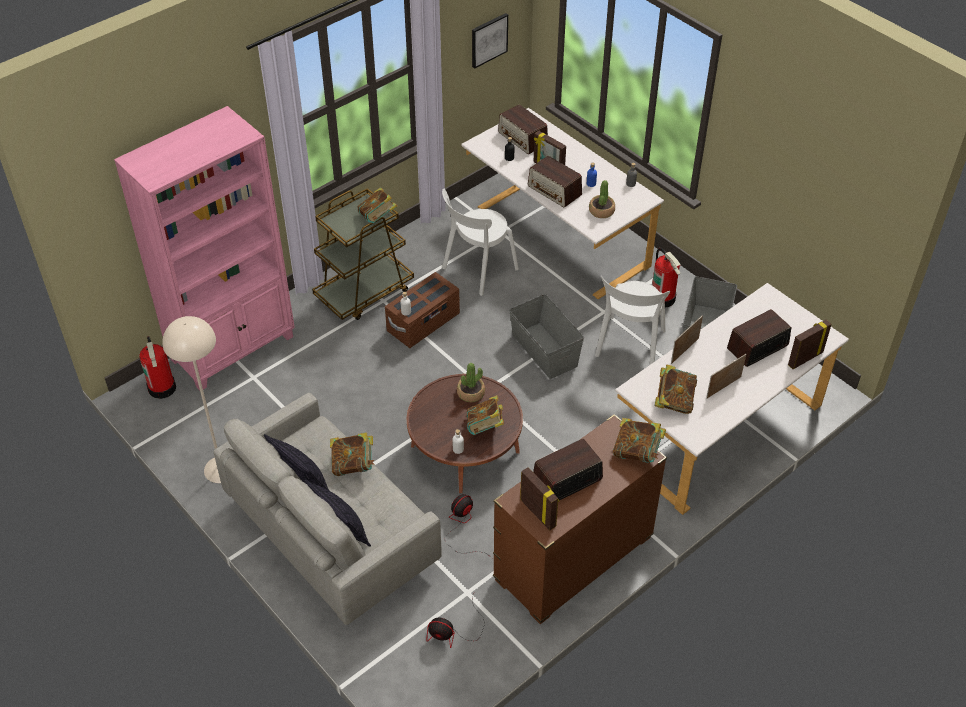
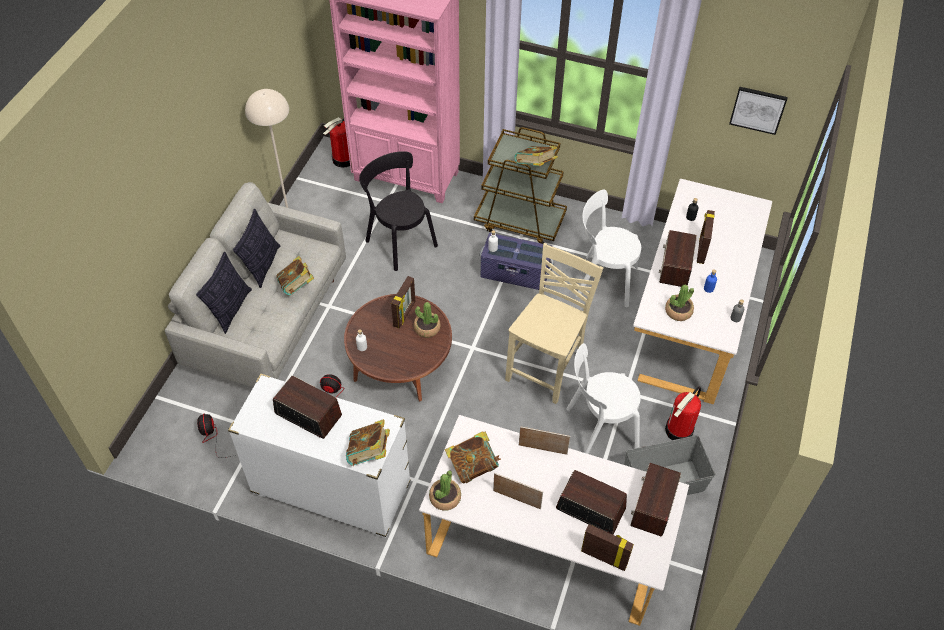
camera: 60 degrees right, 5 degrees up
brown storage box [385,272,460,348] -> purple storage box [480,233,554,290]
book [467,395,504,435] -> none
brown dresser [493,414,667,624] -> white dresser [228,374,411,538]
radio [498,104,548,154] -> radio moved to [630,463,681,537]
grey storage box [509,294,584,379] -> beige chair [505,243,603,404]
picture frame [520,467,559,530] -> picture frame moved to [391,276,415,328]
none -> black chair [359,151,438,271]
none -> potted plant [429,471,461,511]

